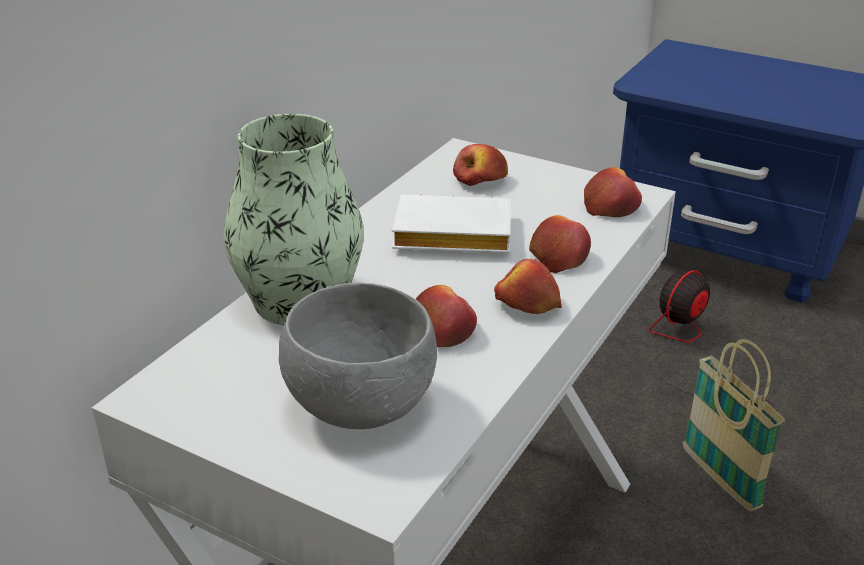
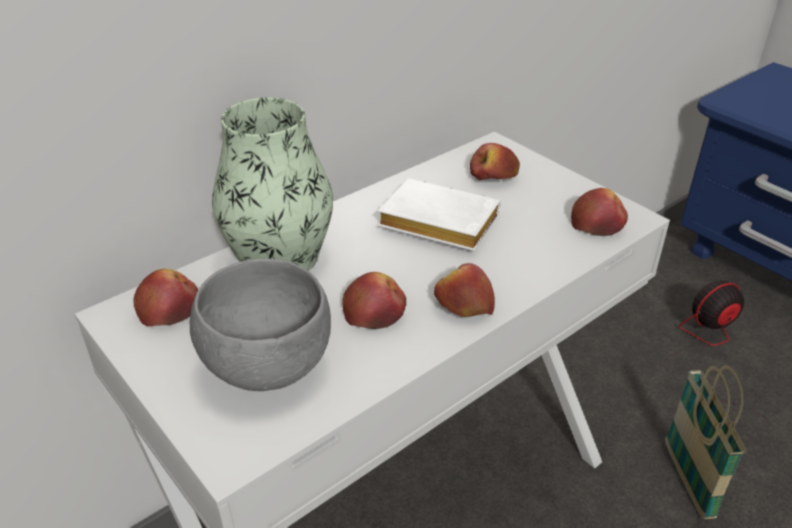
camera: 20 degrees right, 5 degrees up
apple [529,215,591,273] -> apple moved to [133,269,198,327]

